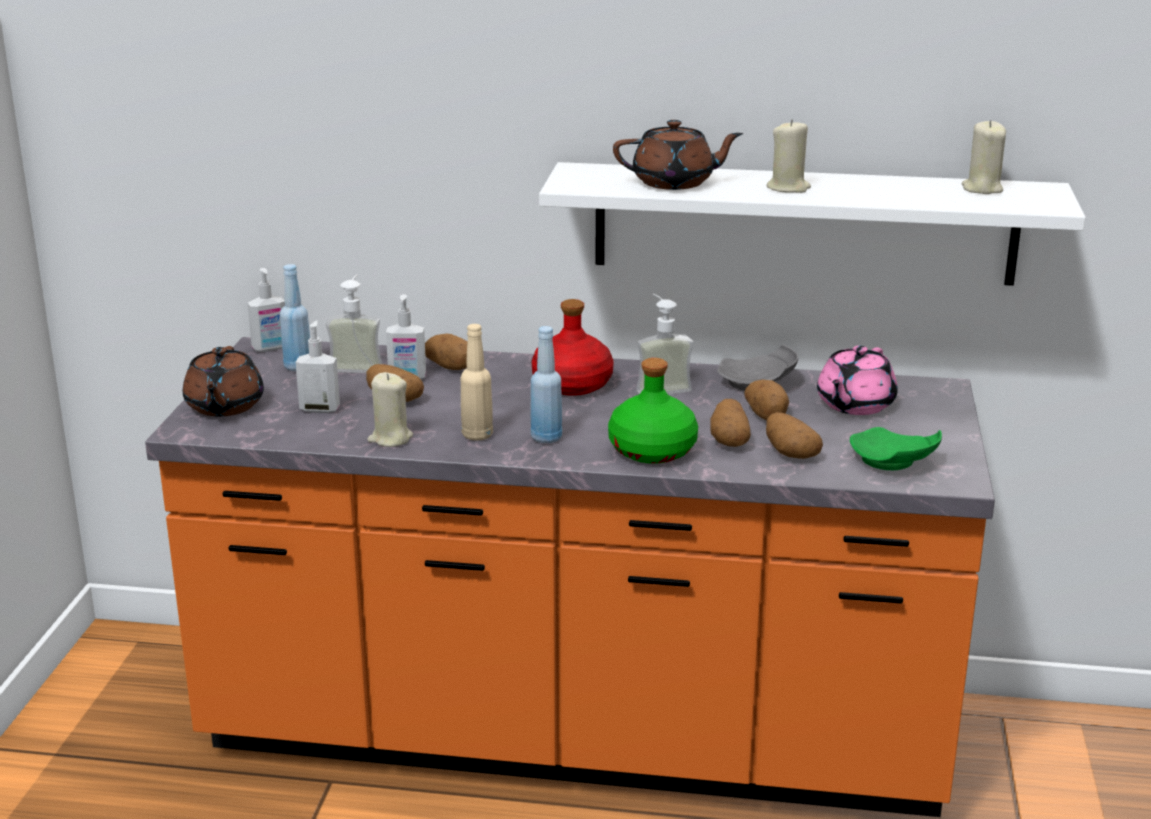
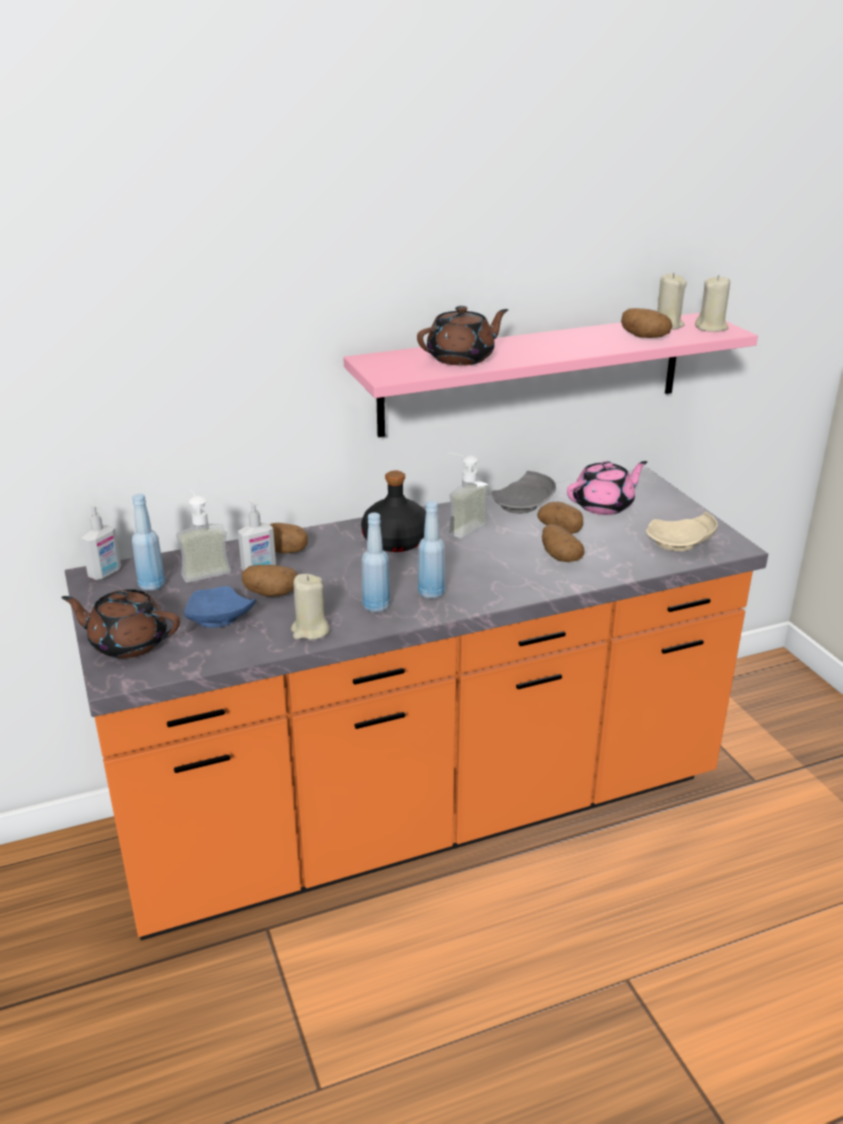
camera: 30 degrees left, 5 degrees up
brown teapot [183,346,264,416] -> brown teapot turned 135 degrees clockwise [61,589,180,659]
soap dispenser [295,321,340,413] -> blue plate [184,586,256,628]
beige bottle [460,324,493,441] -> blue bottle [362,512,390,612]
red bottle [532,299,613,396] -> black bottle [361,471,426,552]
white shelf [539,162,1086,286] -> pink shelf [343,313,758,437]
green bottle [608,358,698,464] -> none
beige candle [766,119,811,193] -> beige candle moved to [695,275,730,332]
potato [766,412,823,459] -> potato moved to [621,308,672,338]
pink teapot [817,345,898,415] -> pink teapot turned 120 degrees counterclockwise [567,461,647,515]
green plate [850,427,942,470] -> beige plate [646,512,718,551]

